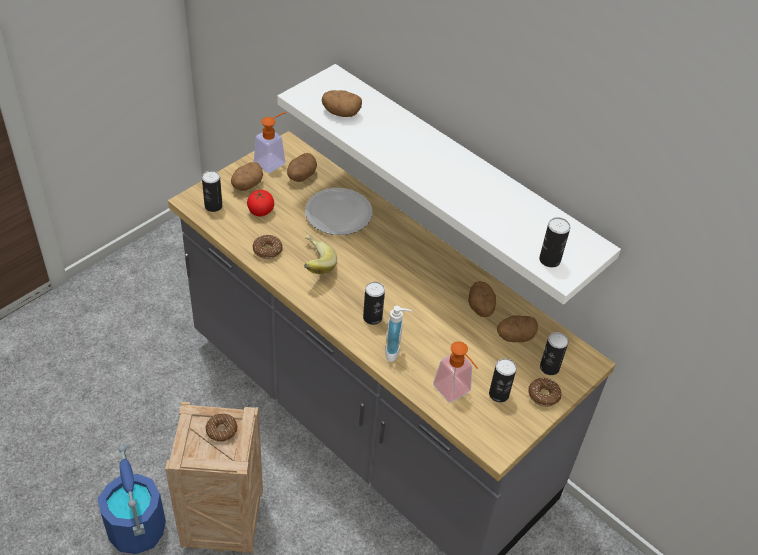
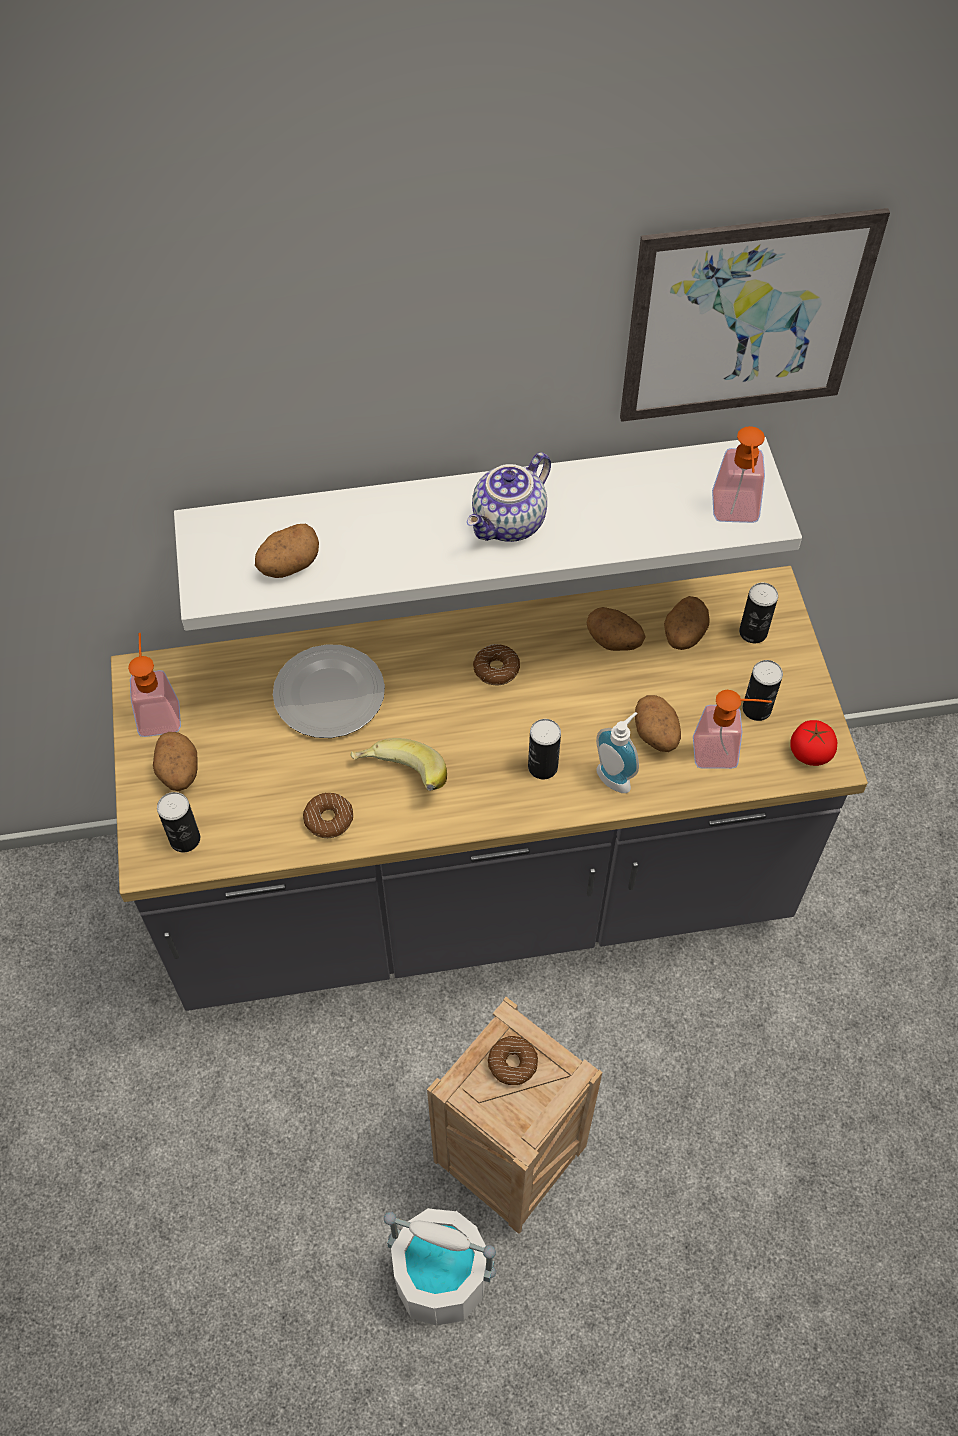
camera: 50 degrees left, 10 degrees up
blue bucket [97,445,166,554] -> white bucket [384,1208,496,1326]
tomato [247,189,274,216] -> tomato moved to [790,720,837,766]
potato [287,153,317,182] -> potato moved to [635,695,681,752]
donut [528,378,562,407] -> donut moved to [473,644,520,685]
can [539,217,570,267] -> soap dispenser [712,426,765,523]
none -> teapot [467,452,551,542]
none -> picture [620,208,890,422]

